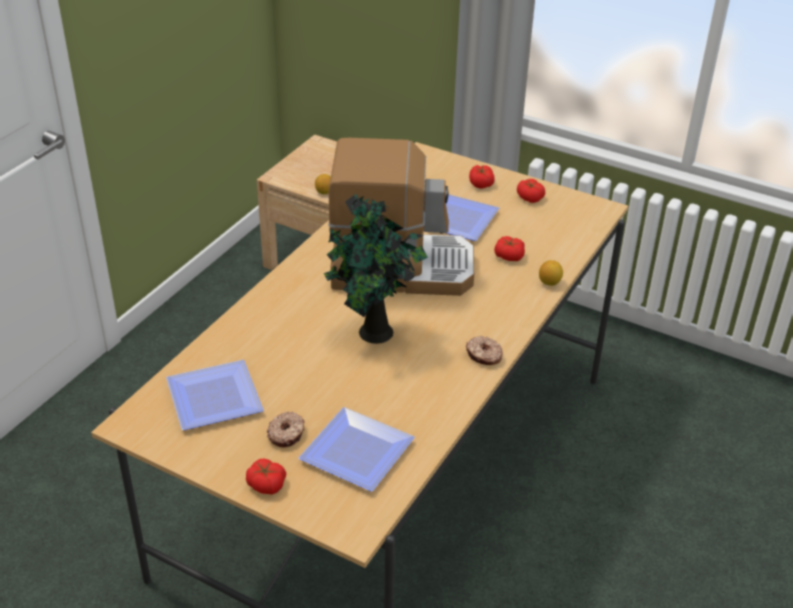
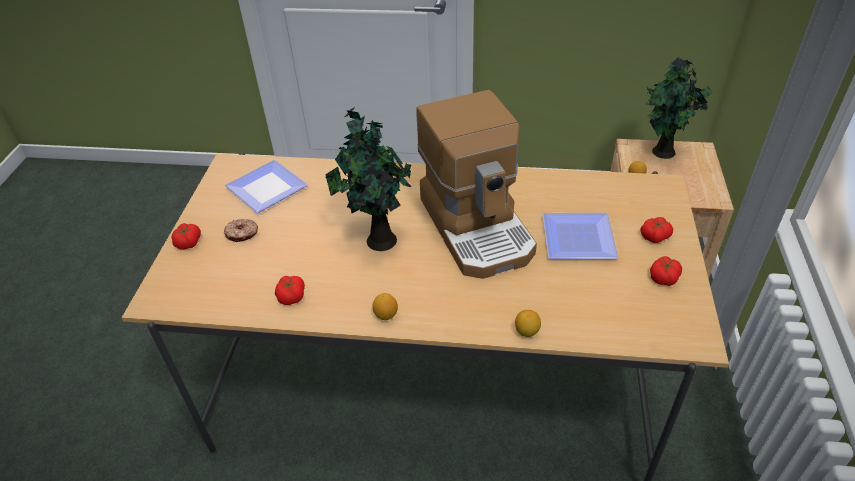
camera: 70 degrees right, 5 degrees up
plate [299,407,415,491] -> none
donut [466,336,503,365] -> lemon [372,293,398,320]
tomato [494,236,525,261] -> tomato moved to [275,276,305,305]
none -> potted plant [646,57,712,159]

